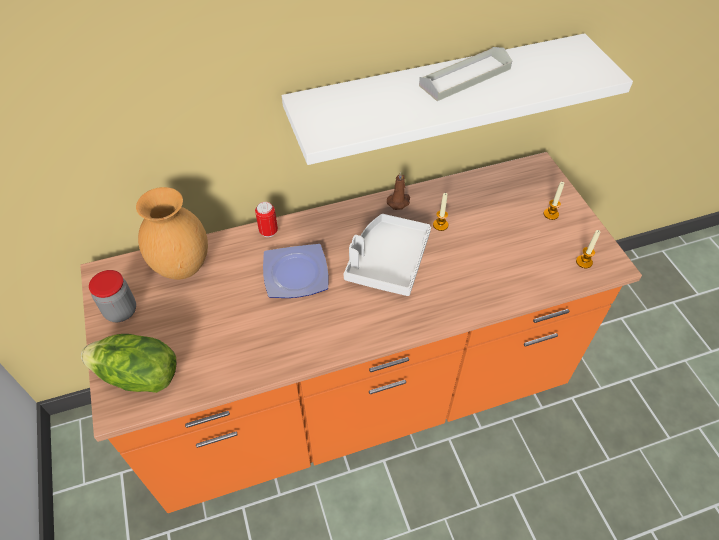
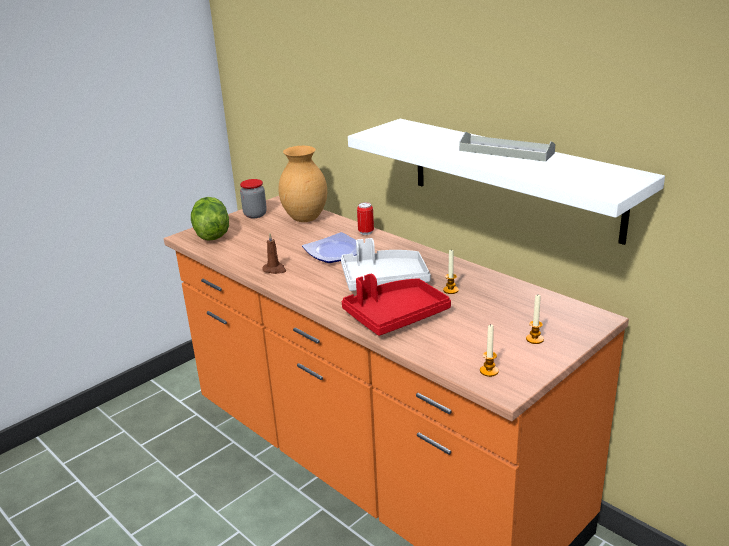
camera: 65 degrees right, 25 degrees down
brown candle [387,171,410,210] -> brown candle moved to [262,234,286,274]
none -> red tray [342,274,451,336]

